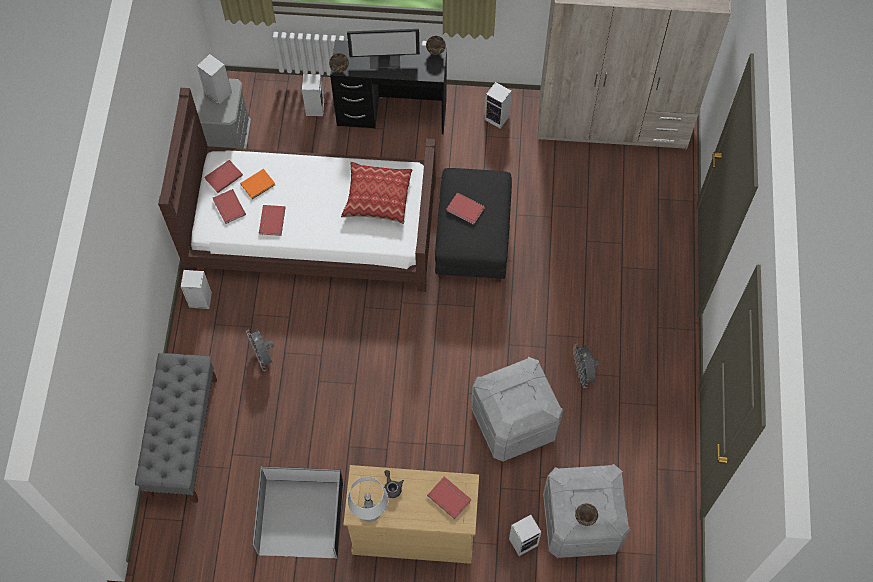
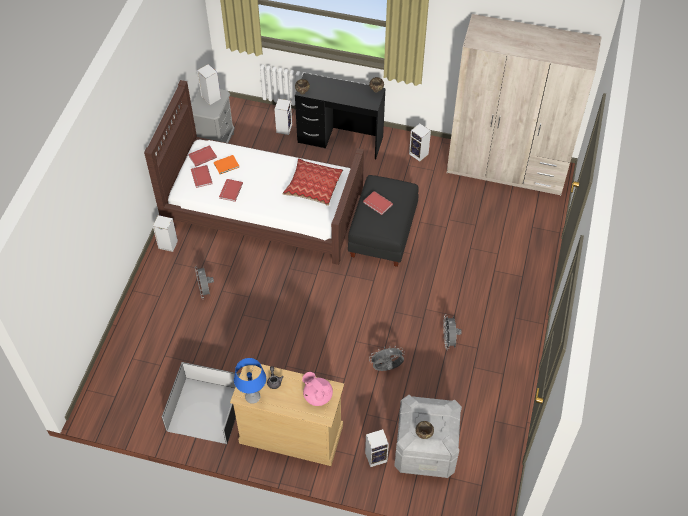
camera: 10 degrees right, 10 degrees down
grey bench [135,353,217,503] -> none
monitor [347,29,420,69] -> none
grey table lamp [348,477,388,522] -> blue table lamp [234,358,266,404]
red book [427,477,472,519] -> pink teapot [302,372,333,406]
grey storage box [471,357,563,462] -> grey fan [369,346,404,371]

